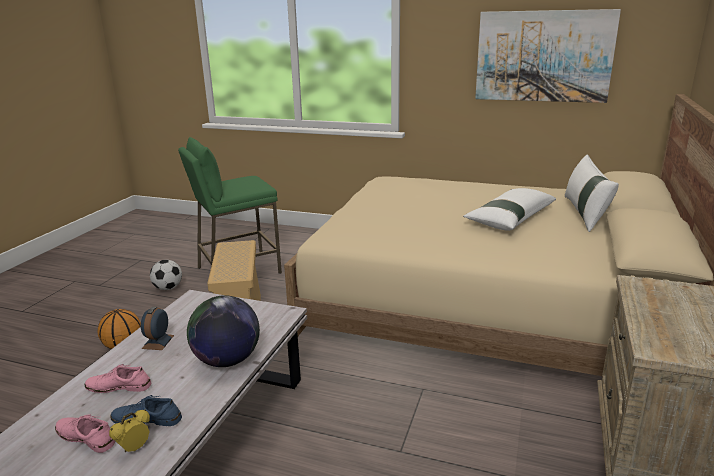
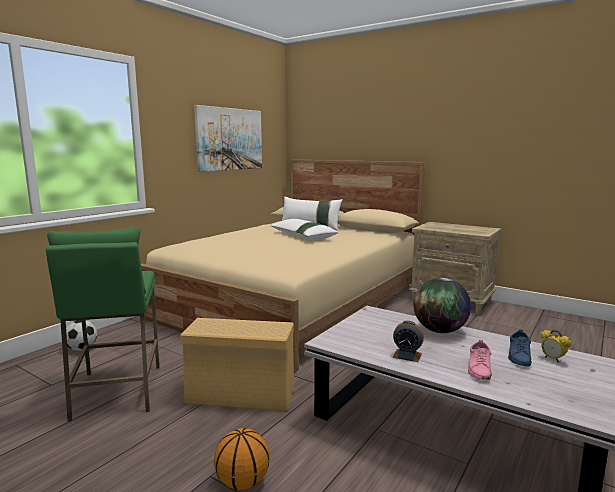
camera: 75 degrees left, 10 degrees down
pink shoe [55,415,115,453] -> none
football [150,260,182,290] -> football moved to [66,320,97,351]

